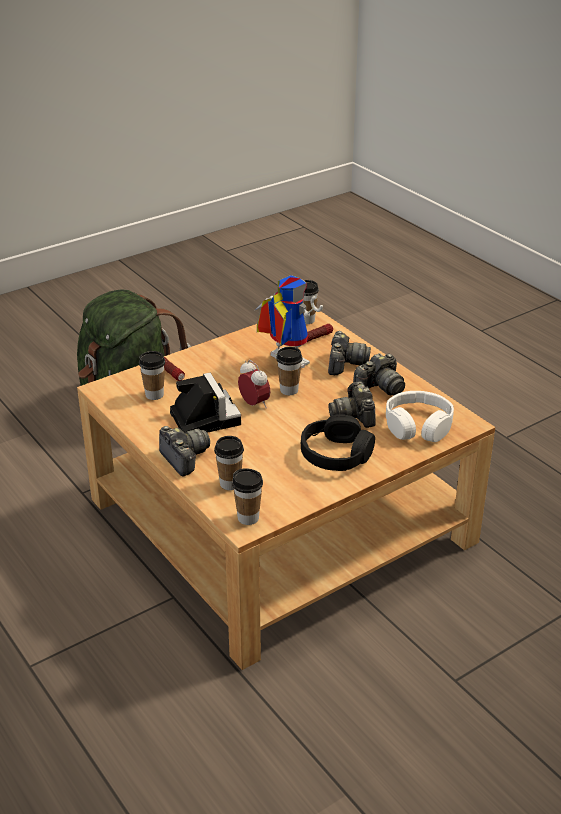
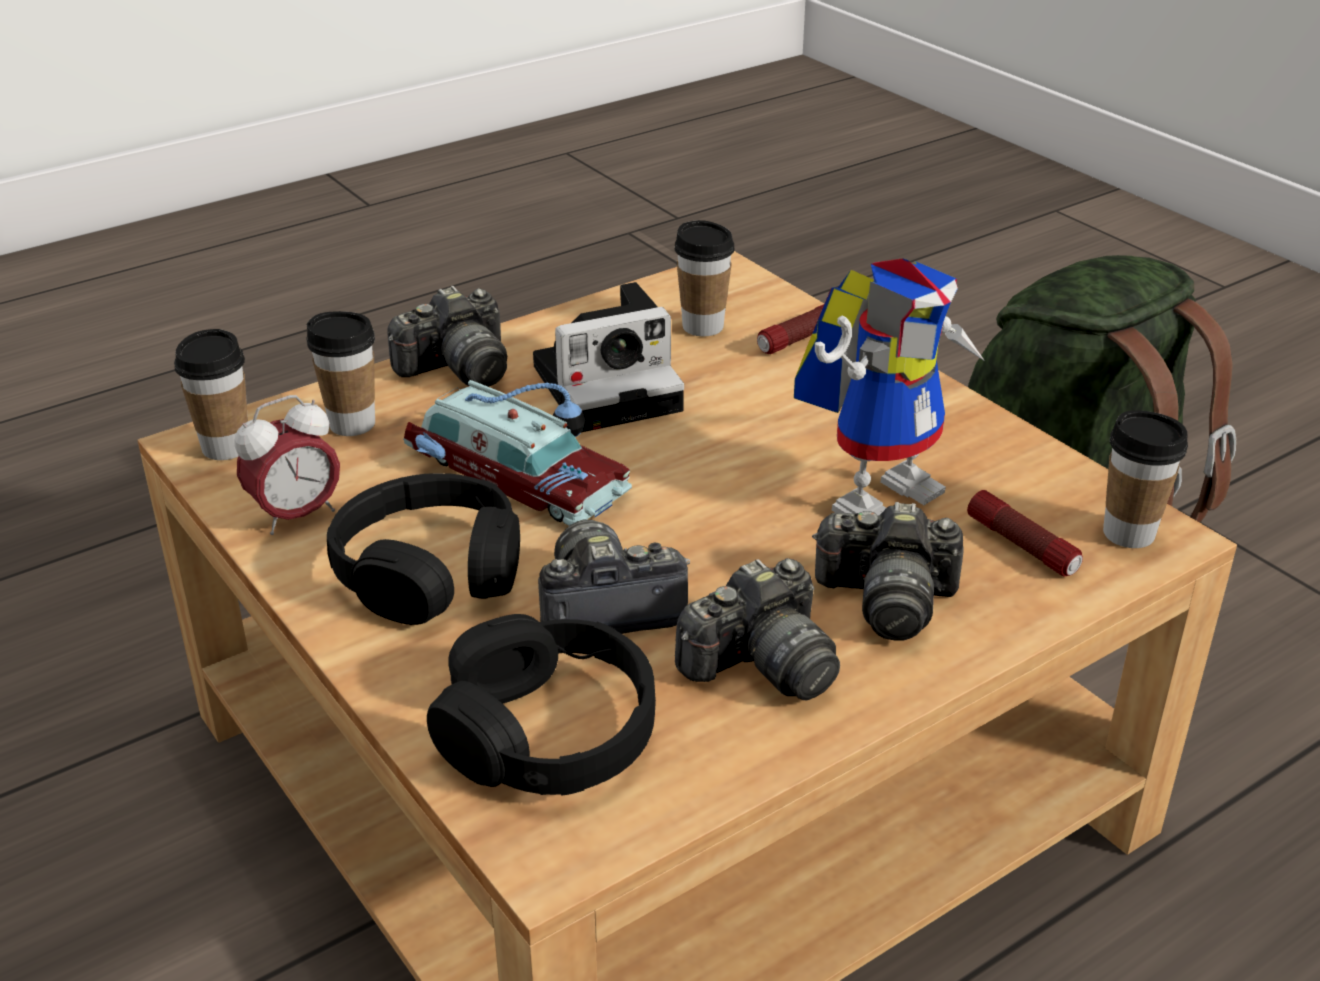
camera: 90 degrees right, 0 degrees up
alarm clock [238,360,270,408] -> alarm clock moved to [234,395,340,535]
cup [276,347,302,395] -> none
camera [353,353,405,396] -> camera turned 90 degrees counterclockwise [675,558,840,700]
white headphones [386,391,454,442] -> black headphones [427,614,656,796]
none -> toy car [403,380,632,526]

